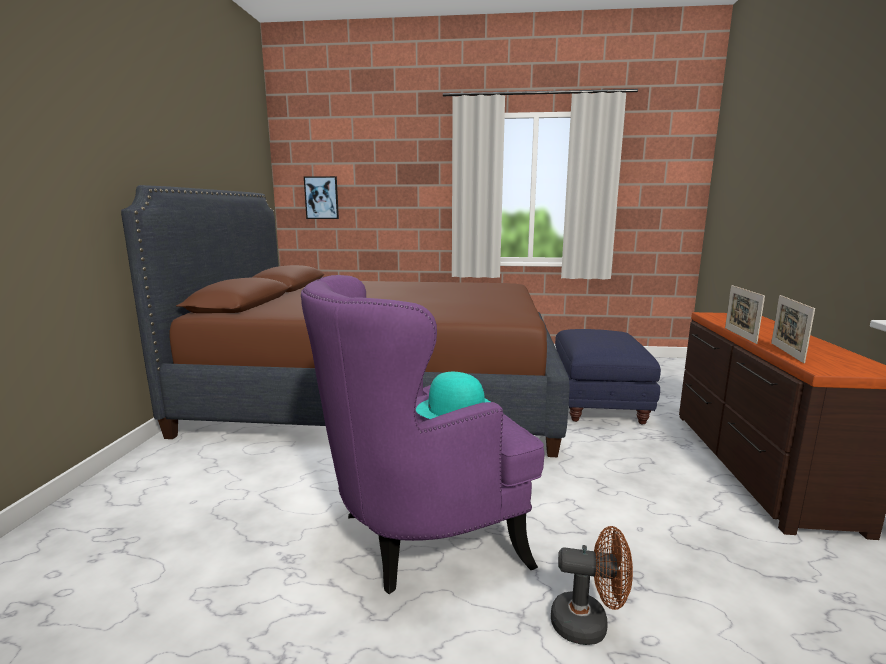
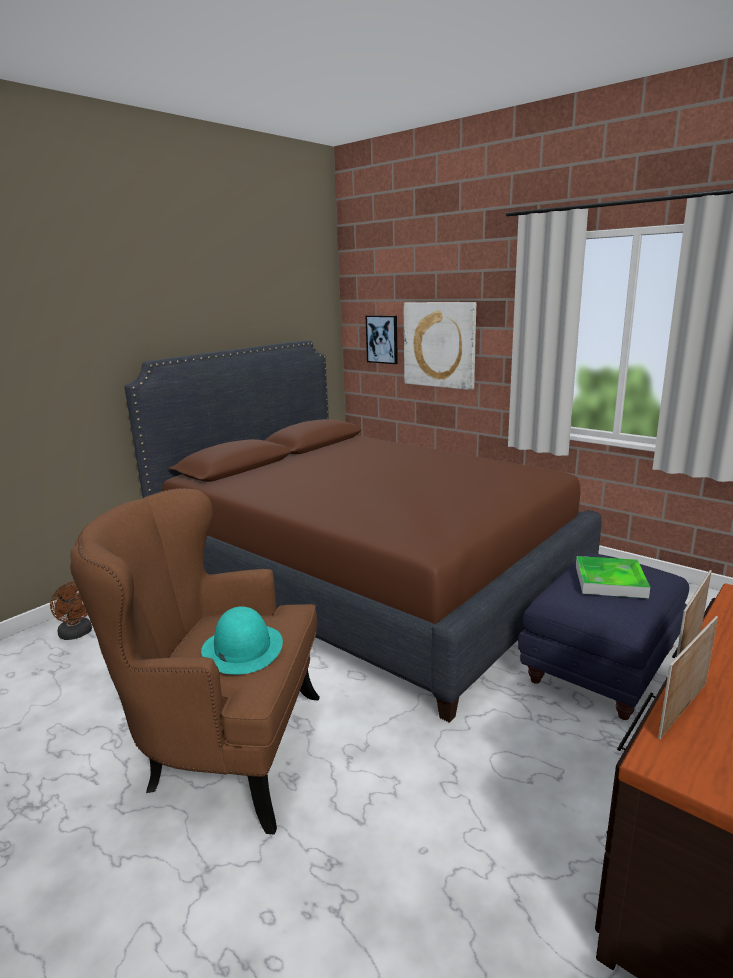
camera: 35 degrees right, 5 degrees up
purple armchair [301,275,545,594] -> brown armchair [70,488,320,834]
brown fan [551,526,633,645] -> brown fan moved to [50,581,92,640]
none -> picture [404,302,476,390]
none -> tray [576,556,650,598]

